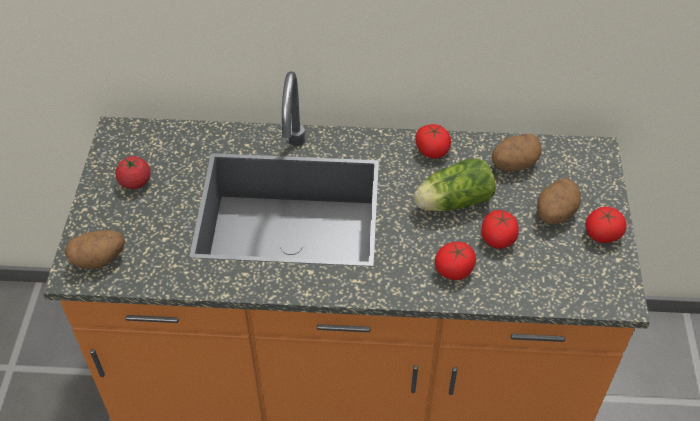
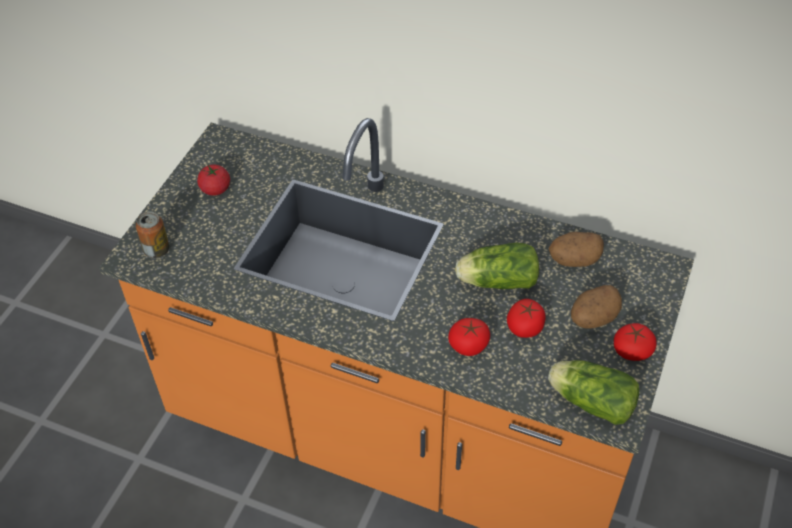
camera: 20 degrees right, 0 degrees up
potato [65,230,125,269] -> can [136,211,169,258]
tomato [415,124,451,158] -> none
none -> lettuce [548,360,639,425]

